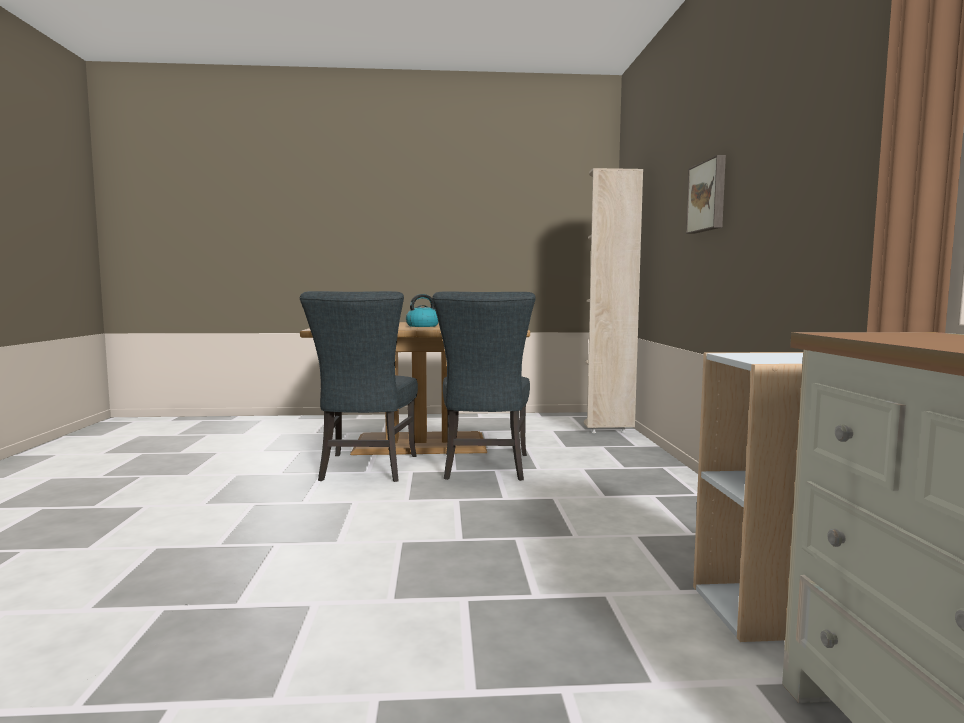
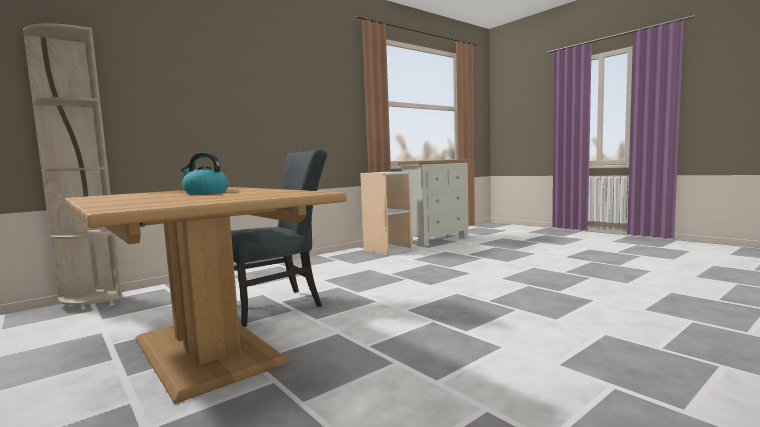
camera: 125 degrees left, 0 degrees up
grey chair [300,291,418,482] -> none
picture [686,155,726,234] -> none

